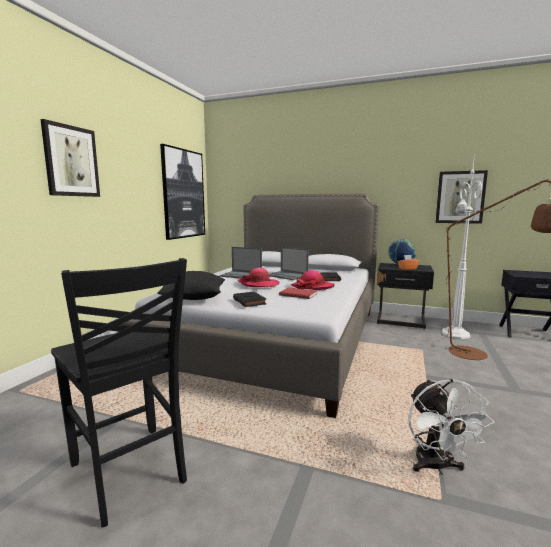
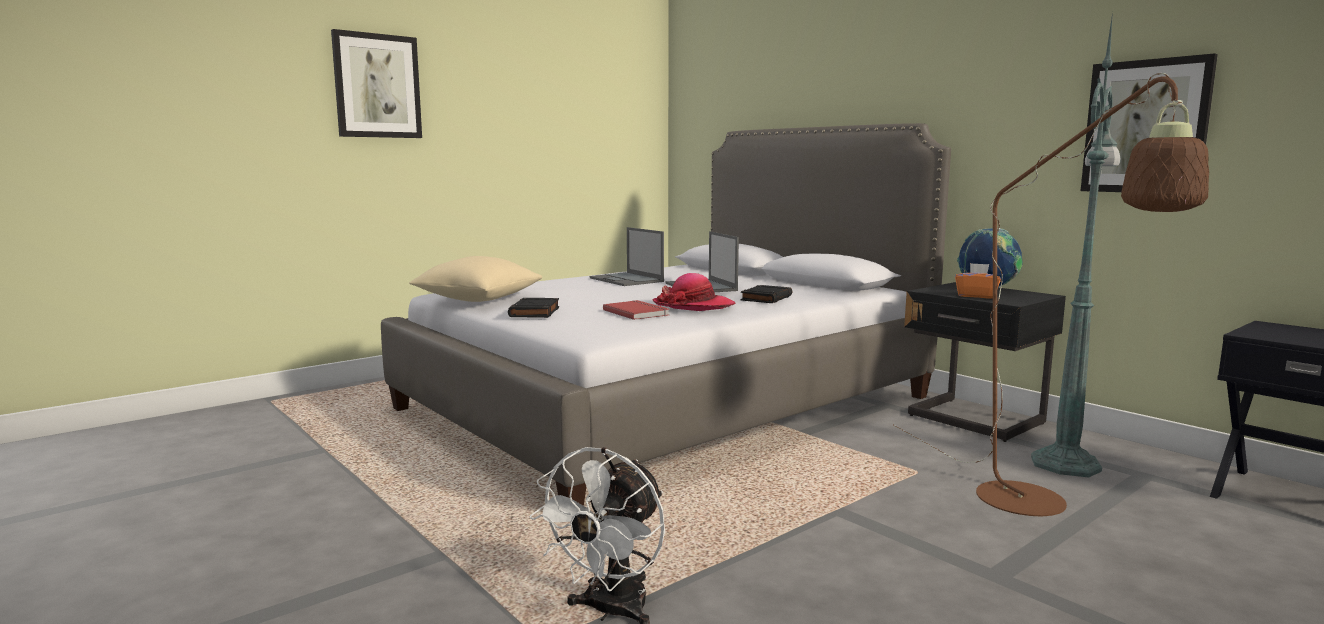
camera: 30 degrees right, 0 degrees up
black chair [51,258,187,527] -> none
black pillow [157,271,225,300] -> beige pillow [409,256,542,302]
picture [160,144,205,240] -> none
hat [238,267,280,287] -> none
white floor lamp [442,152,483,339] -> green floor lamp [1031,12,1121,477]

